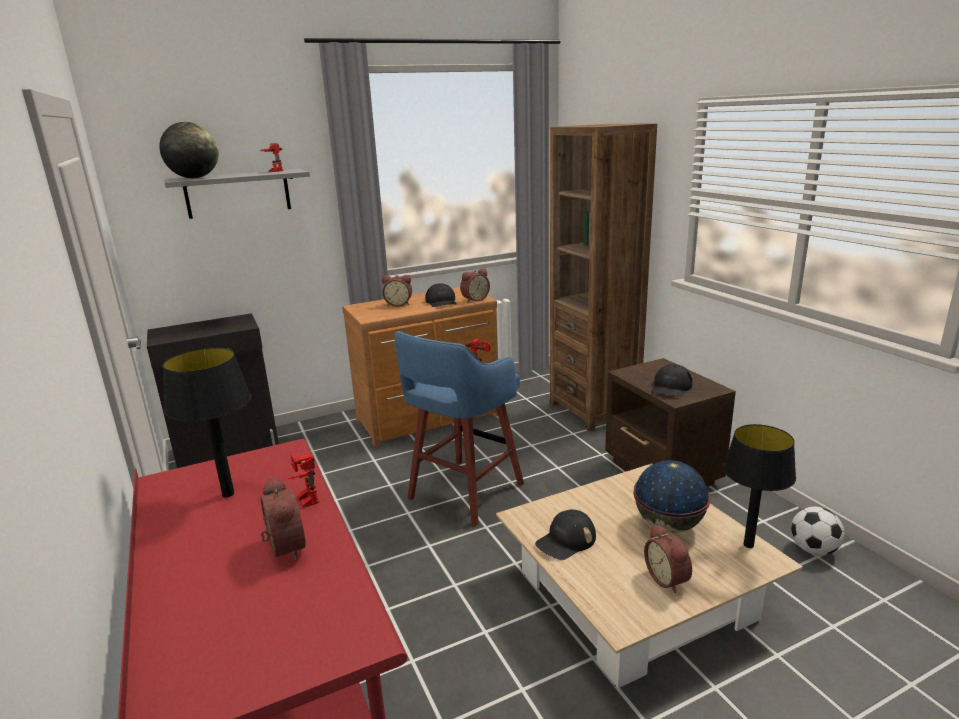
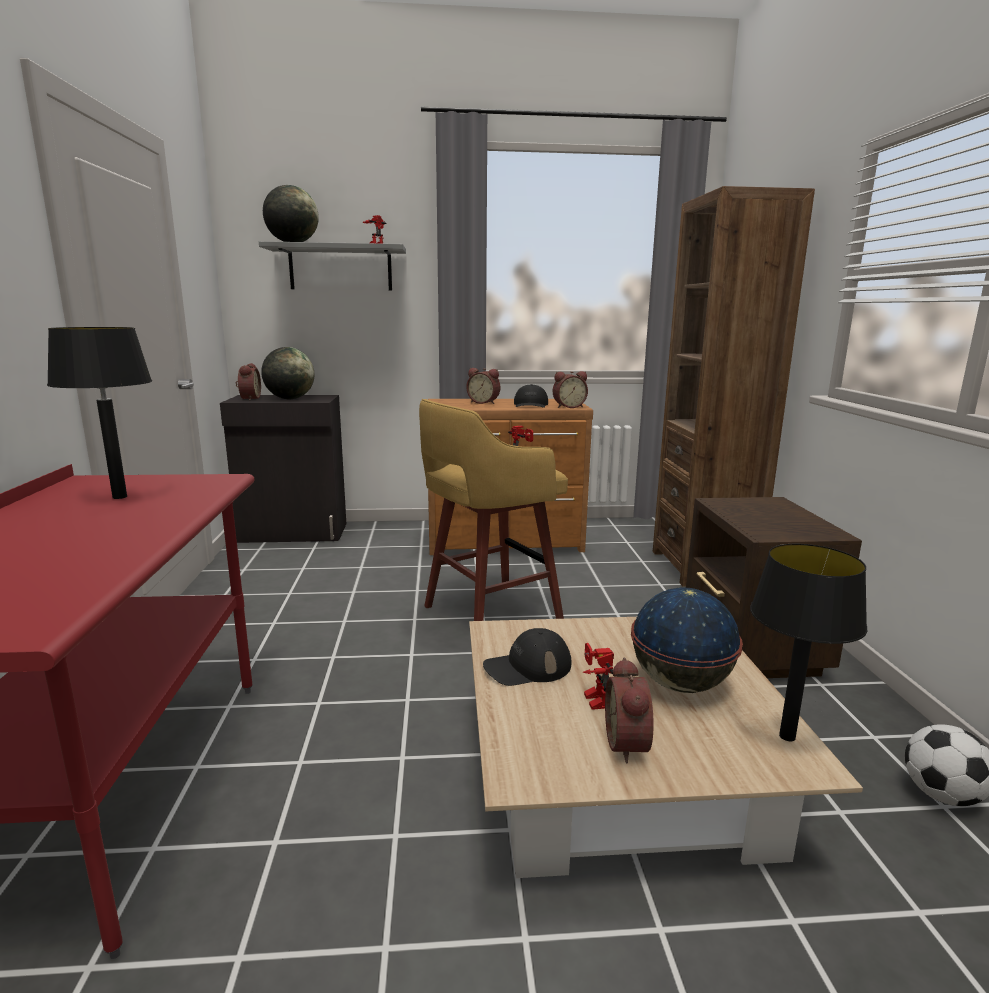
camera: 20 degrees right, 5 degrees down
alarm clock [260,477,306,560] -> alarm clock moved to [236,363,261,400]
toy robot [288,454,319,508] -> toy robot moved to [583,643,614,710]
blue stool [395,331,524,526] -> yellow stool [419,399,568,621]
black cap [651,364,693,397] -> none
none -> globe [261,347,314,399]

